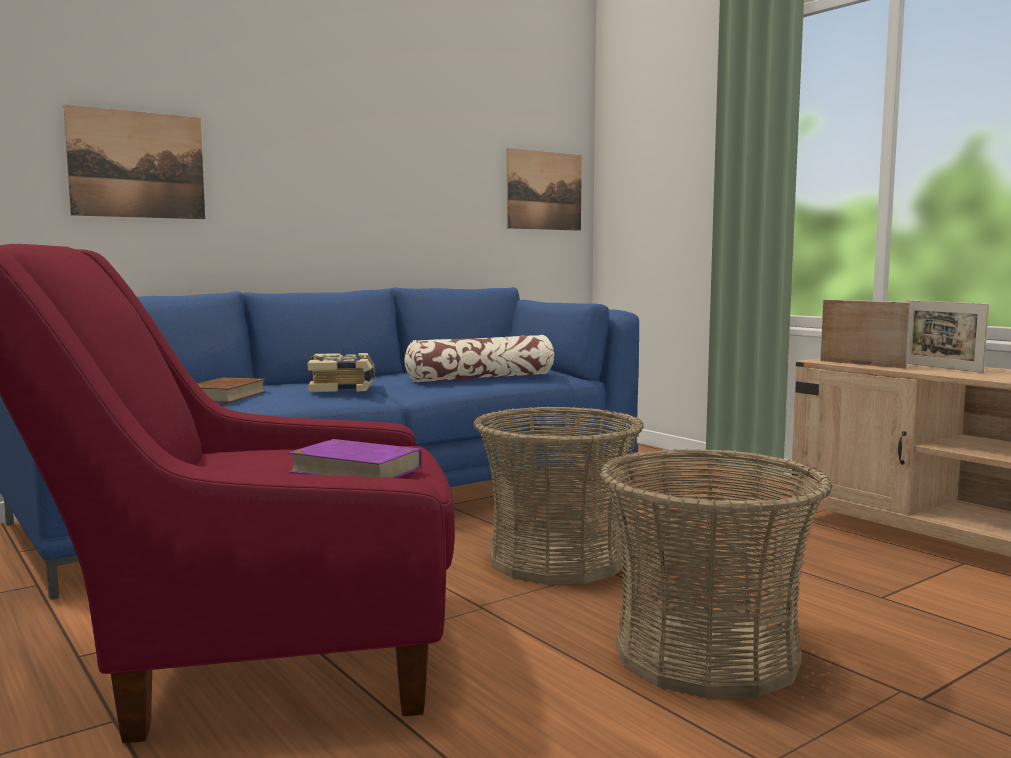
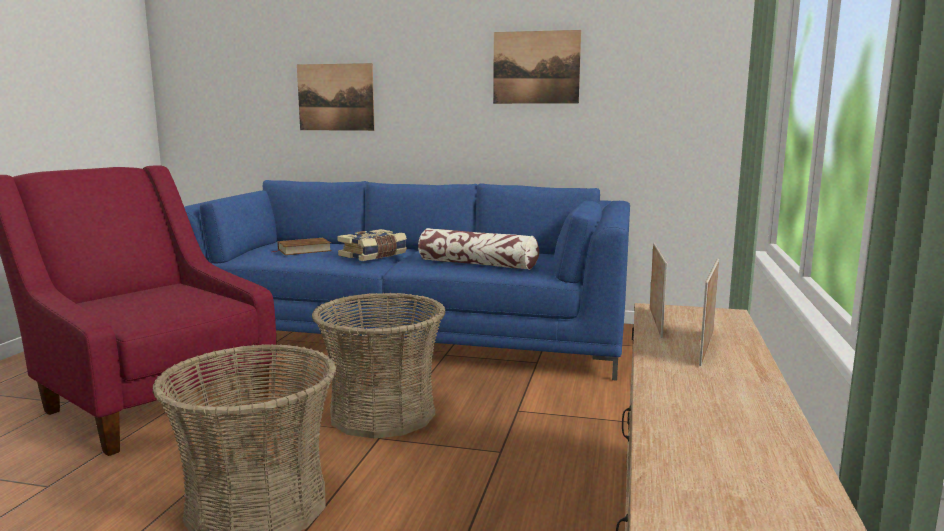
camera: 50 degrees right, 5 degrees up
purple book [288,439,422,478] -> none
picture [507,148,582,231] -> picture moved to [493,30,581,104]

